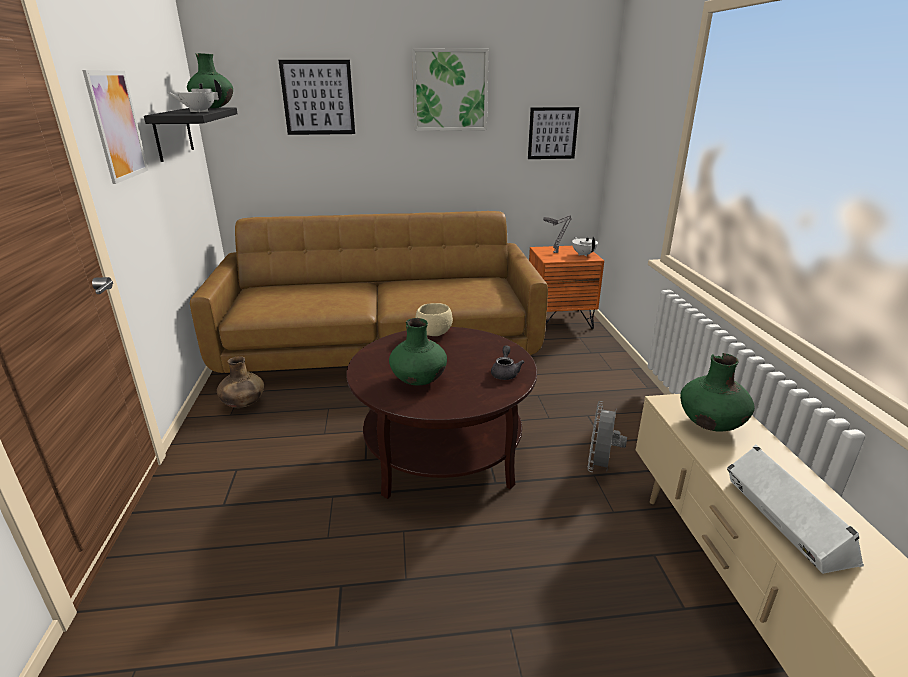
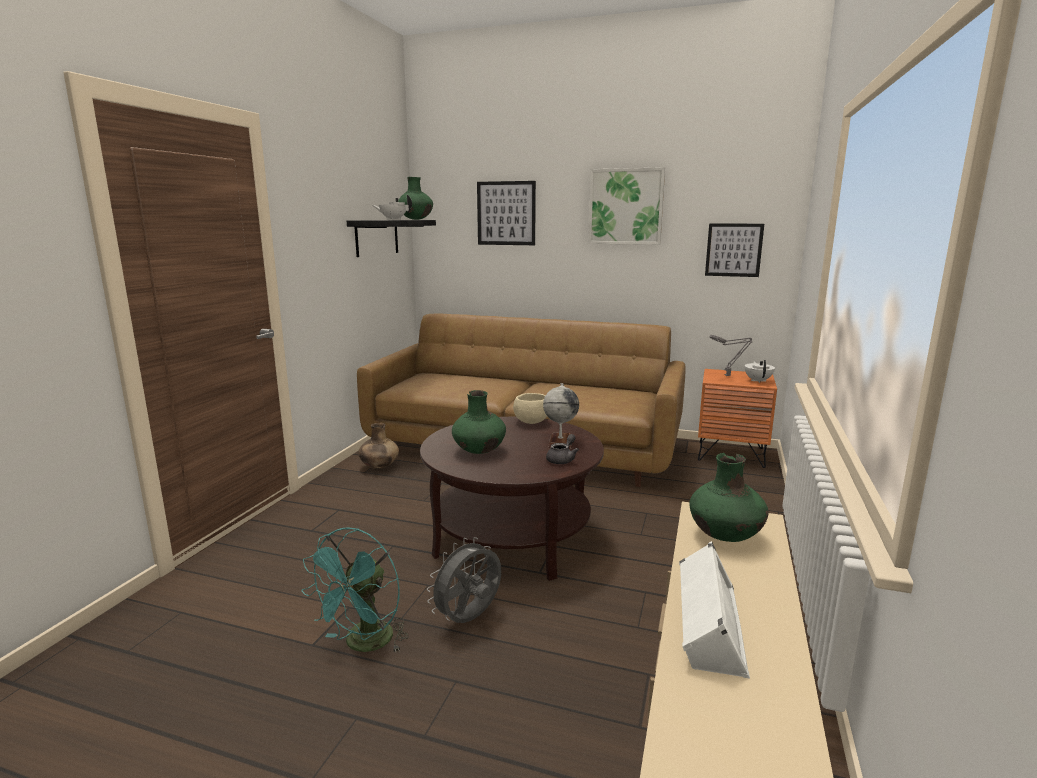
camera: 25 degrees right, 10 degrees down
picture [82,70,148,184] -> none
grey fan [588,401,627,472] -> grey fan moved to [427,537,501,623]
none -> turquoise fan [301,527,409,652]
none -> globe [543,383,579,449]

